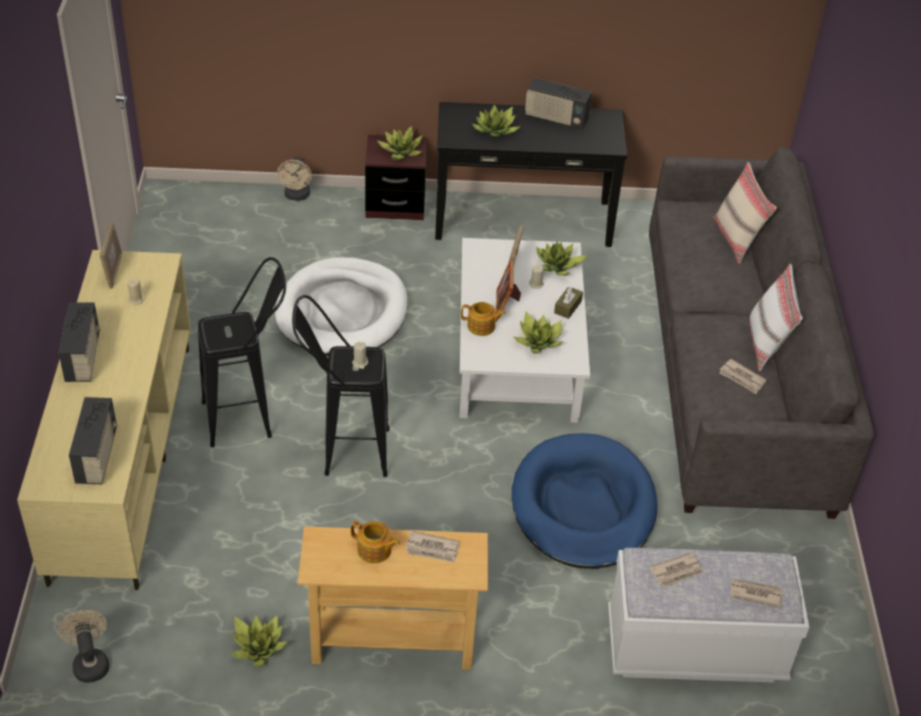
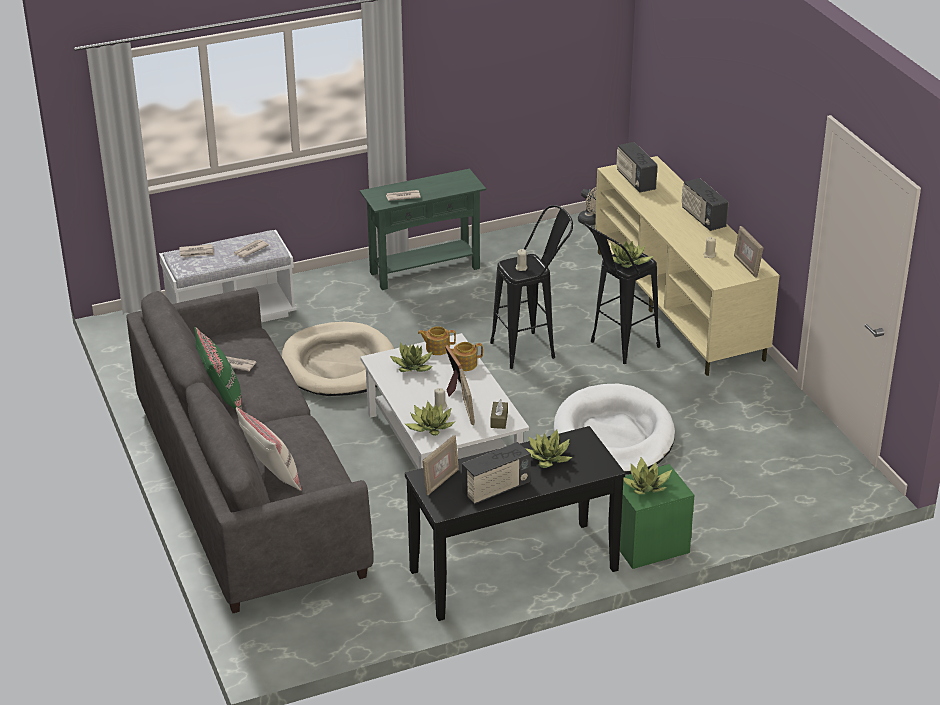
camera: 160 degrees right, 10 degrees down
potted plant [230,615,288,667] -> potted plant moved to [611,241,654,268]
beige fan [277,157,312,201] -> none
beige console table [298,526,488,670] -> green console table [360,169,486,290]
teapot [350,521,400,564] -> teapot moved to [418,326,456,355]
brown nightstand [365,135,427,220] -> green nightstand [620,464,694,569]
blue dog bed [512,433,657,569] -> beige dog bed [281,322,394,396]
radio [525,78,592,130] -> radio turned 150 degrees clockwise [462,442,531,504]
brown tissue box [554,286,583,319] -> brown tissue box moved to [490,399,508,429]
white pillow [749,264,803,371] -> green pillow [194,327,242,410]
none -> picture frame [422,435,459,495]

